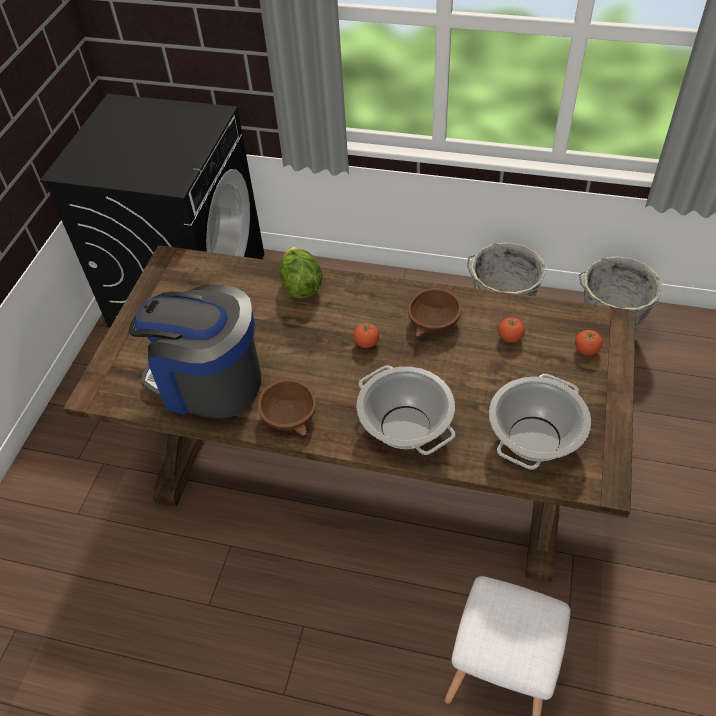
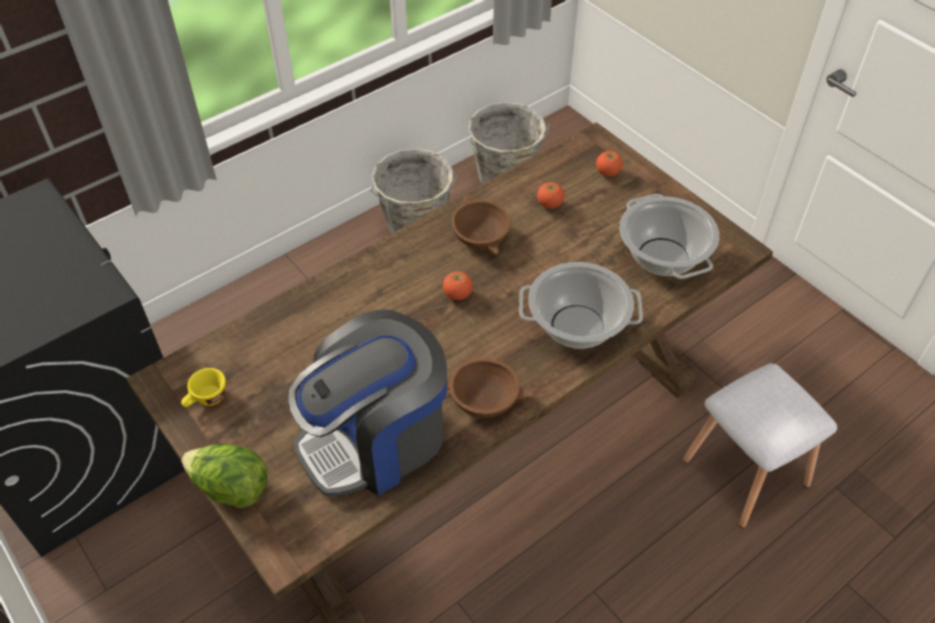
camera: 55 degrees left, 0 degrees up
lettuce [279,247,323,299] -> lettuce moved to [182,443,268,508]
none -> yellow cup [181,368,226,407]

